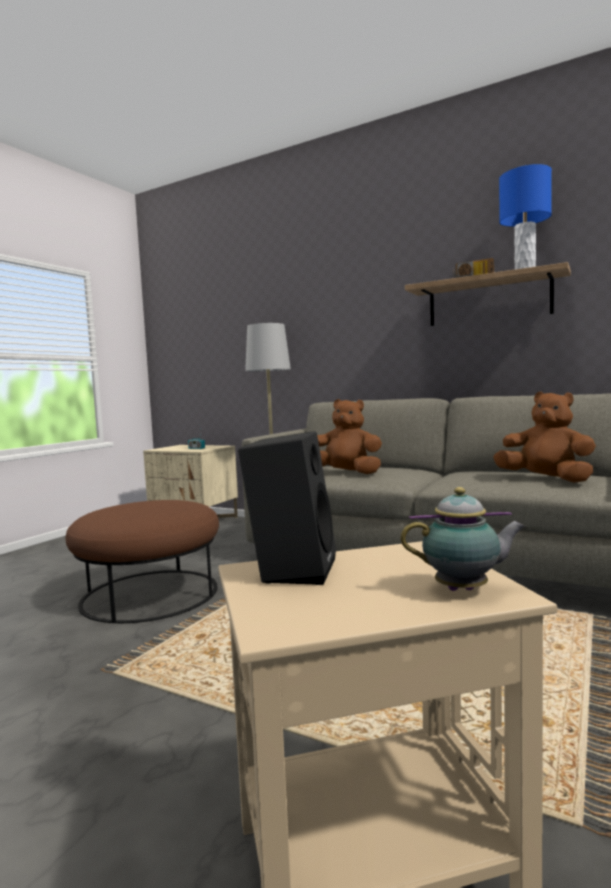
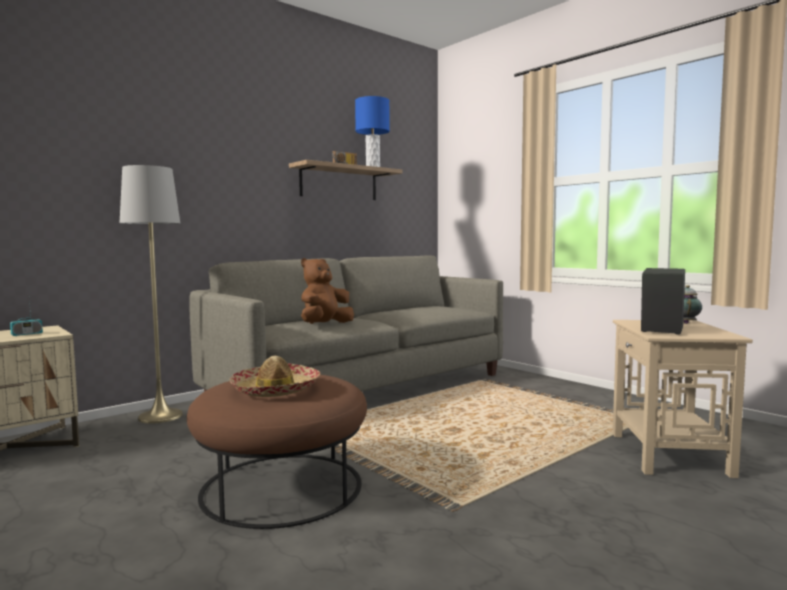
camera: 70 degrees left, 0 degrees up
brown plush toy [493,391,596,483] -> none
none -> hat [229,356,320,397]

